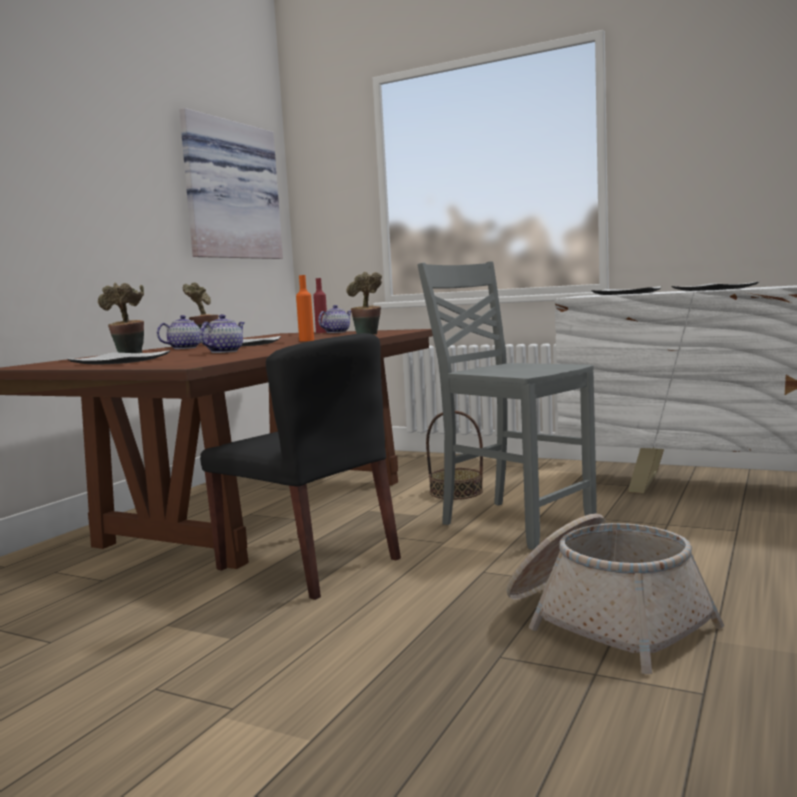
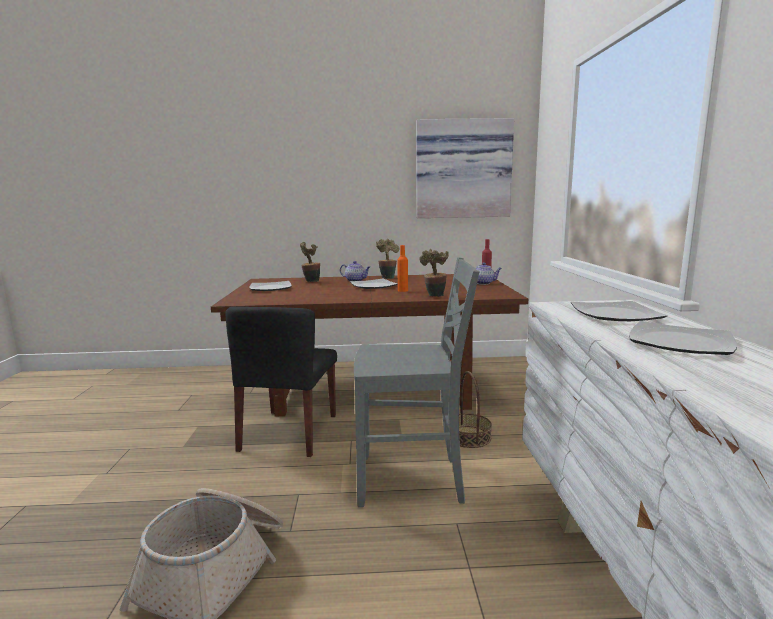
camera: 60 degrees right, 5 degrees up
teapot [199,314,245,353] -> none
grey chair [417,262,597,550] -> grey chair turned 75 degrees clockwise [354,257,479,507]

